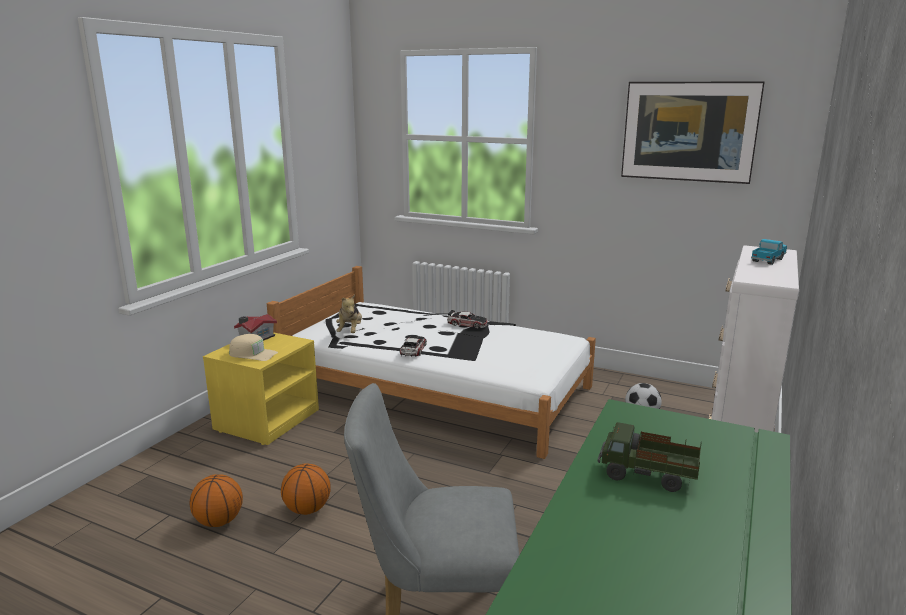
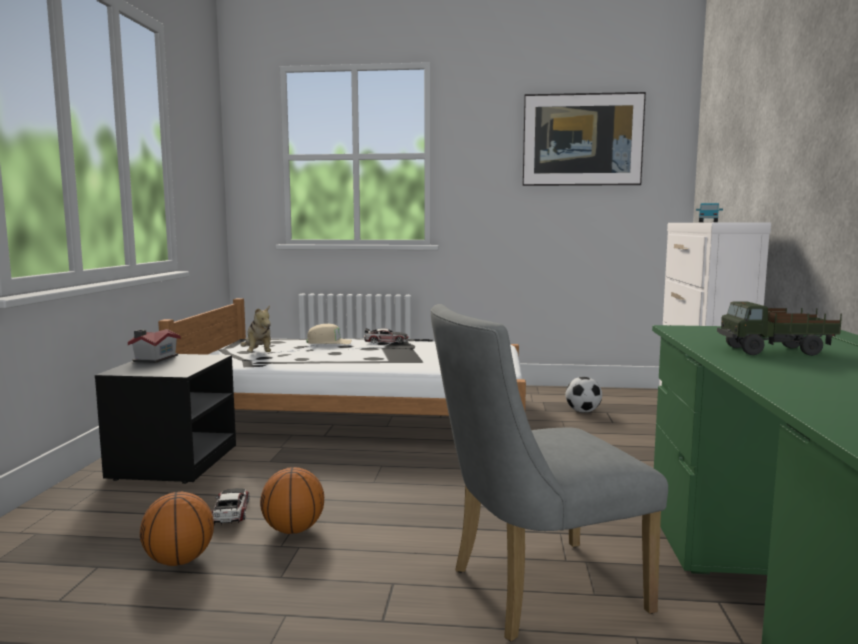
camera: 20 degrees left, 10 degrees down
yellow nightstand [203,332,319,445] -> black nightstand [95,354,236,484]
beige cap [229,334,278,361] -> beige cap moved to [306,324,352,344]
toy car [400,336,427,357] -> toy car moved to [211,488,249,525]

